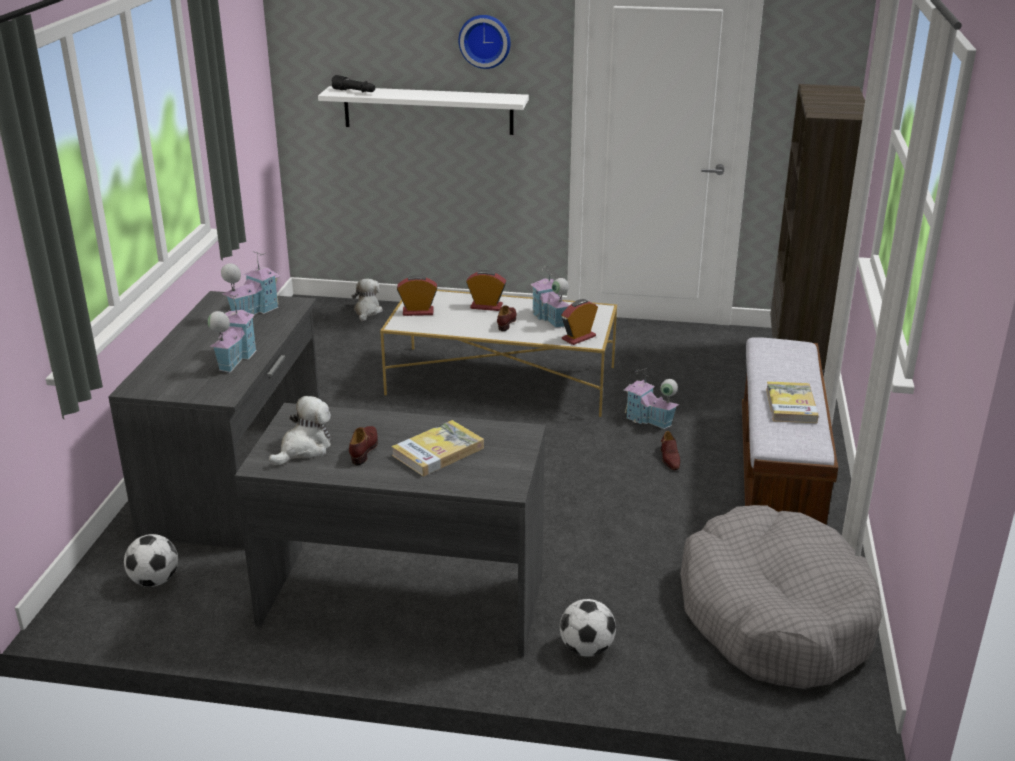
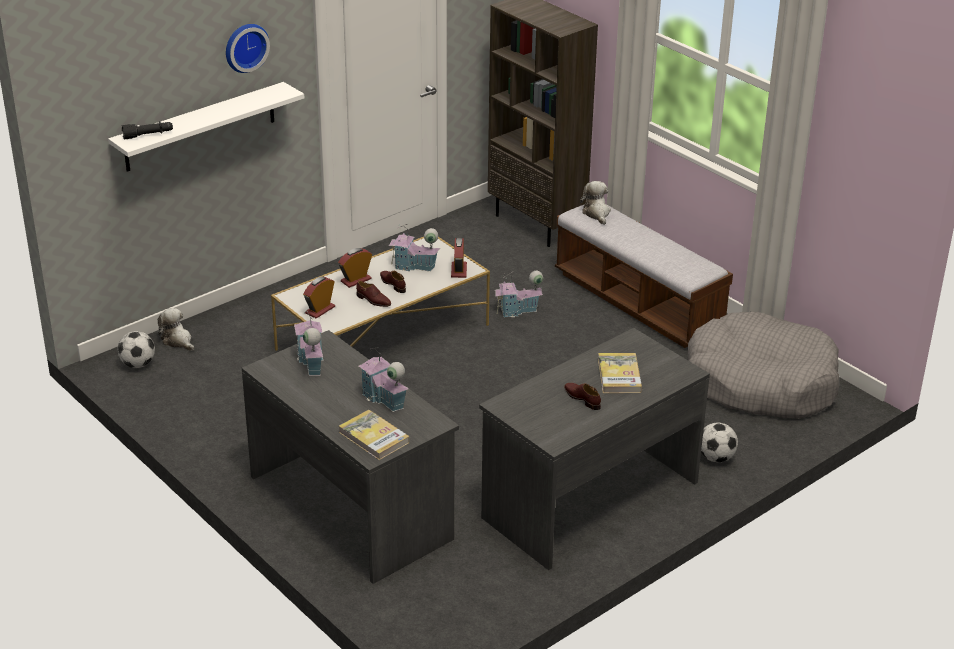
camera: 50 degrees left, 5 degrees up
football [124,534,178,587] -> football moved to [117,331,155,368]
plush toy [269,396,331,465] -> plush toy moved to [580,181,611,225]
brown shoe [661,431,680,470] -> brown shoe moved to [356,281,391,307]
book [766,381,819,423] -> book moved to [339,410,409,460]

